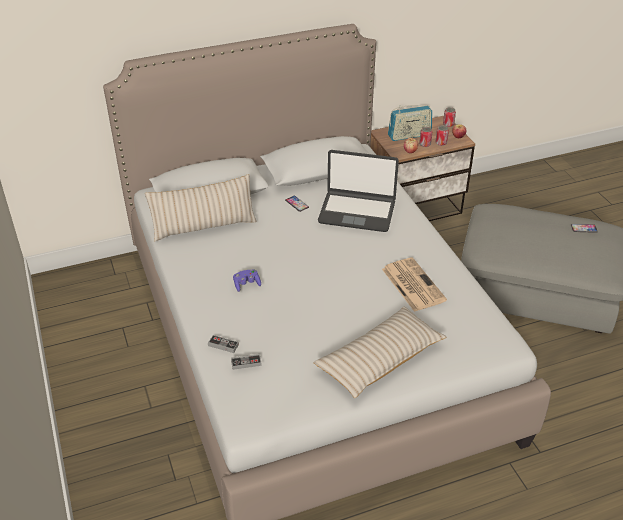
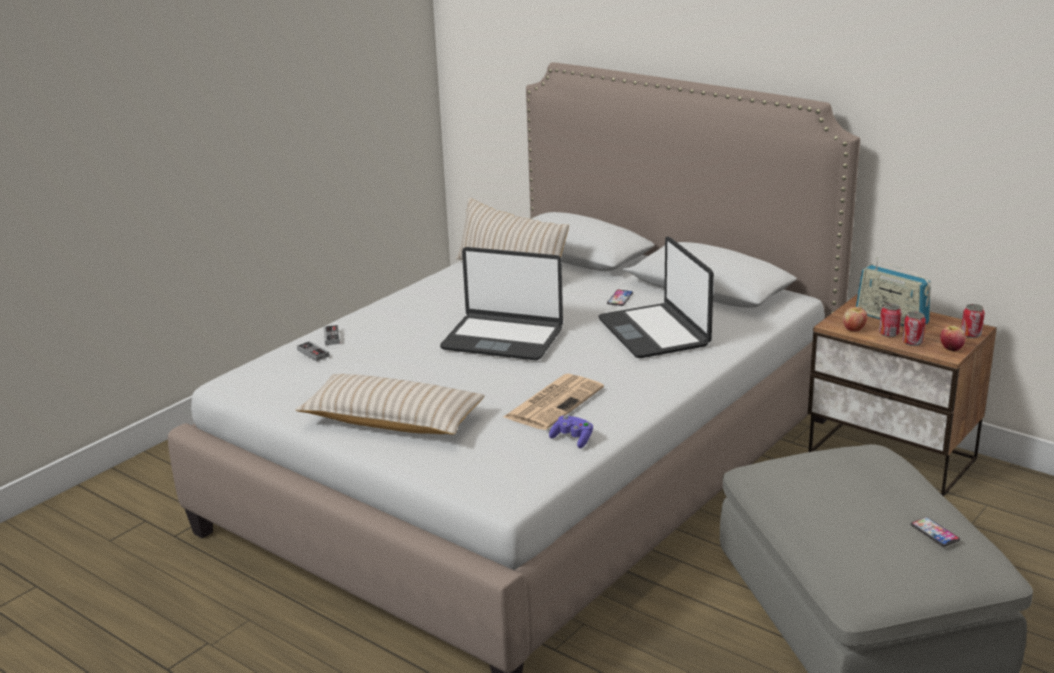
camera: 60 degrees right, 15 degrees down
purple game controller [233,269,261,292] -> purple game controller moved to [549,415,593,448]
none -> laptop [440,247,563,360]

